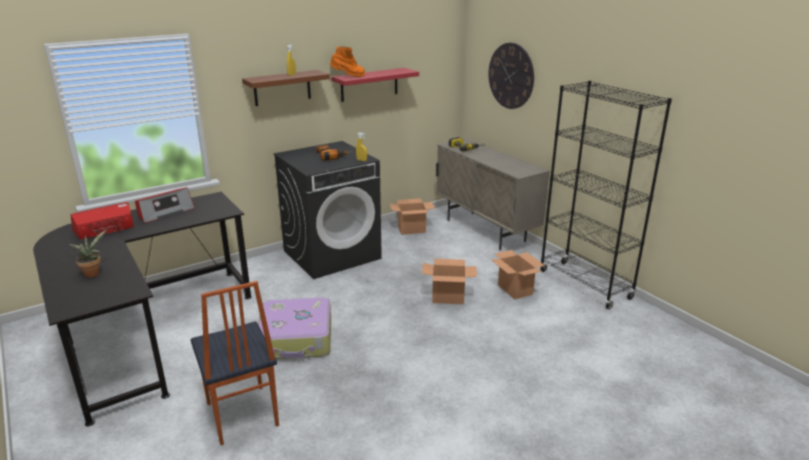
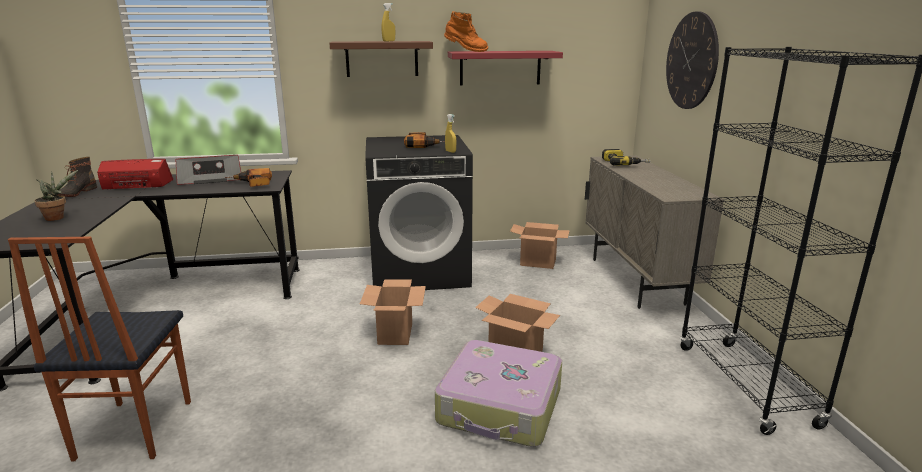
camera: 25 degrees right, 5 degrees down
suitcase [258,298,331,359] -> suitcase moved to [435,340,562,447]
cardboard box [492,250,545,300] -> cardboard box moved to [360,279,426,345]
none -> boot [58,157,97,197]
none -> power drill [225,168,272,187]

